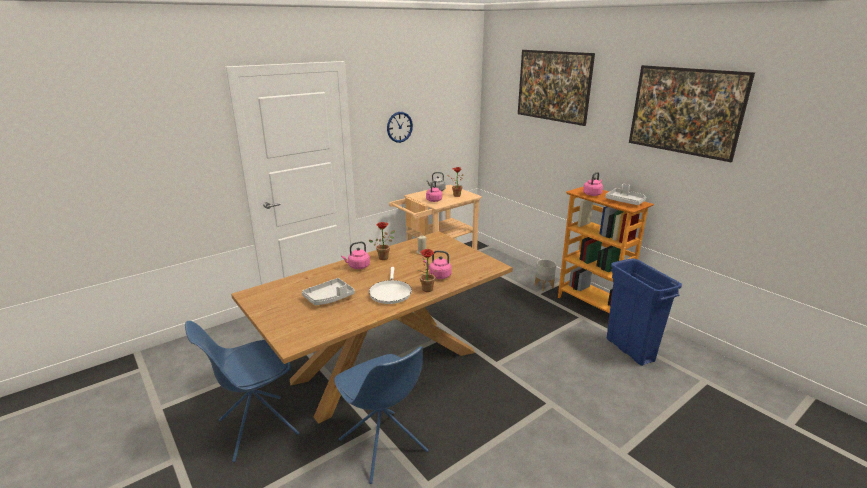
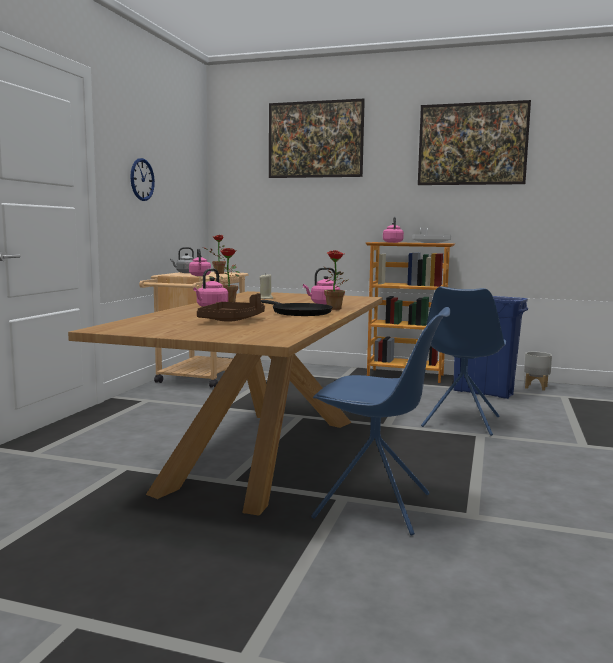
camera: 35 degrees left, 15 degrees down
blue chair [185,321,300,462] -> blue chair moved to [421,286,506,436]
grey tray [302,278,355,305] -> brown tray [197,293,265,322]
white frying pan [369,267,412,304] -> black frying pan [261,300,332,316]
grey planter [535,259,556,291] -> grey planter moved to [524,352,552,391]

